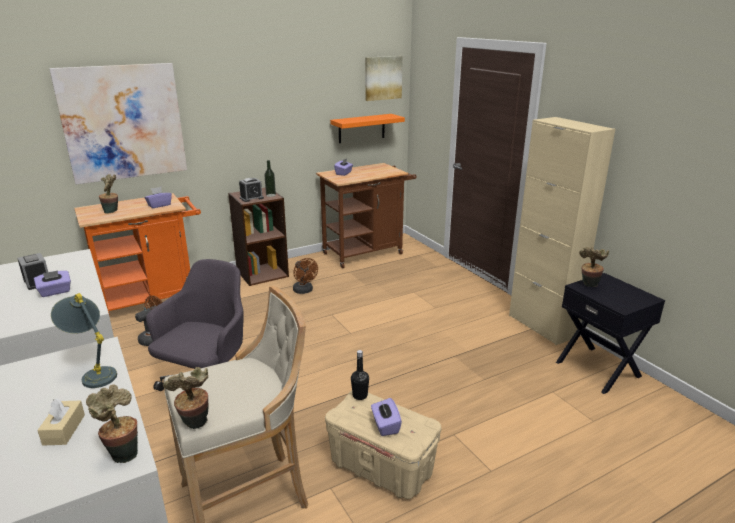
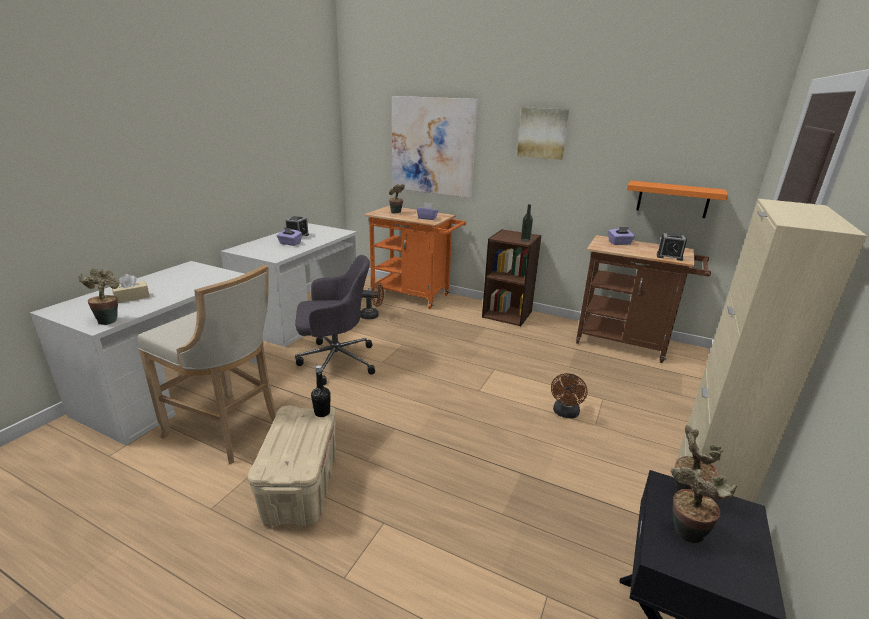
camera: 55 degrees right, 0 degrees up
grey table lamp [51,293,117,388] -> none
potted plant [163,367,209,429] -> potted plant moved to [671,467,737,543]
alarm clock [239,178,264,202] -> alarm clock moved to [657,233,687,261]
brown fan [293,258,318,294] -> brown fan moved to [551,373,588,419]
picture [365,56,403,101] -> picture moved to [517,107,569,160]
purple tissue box [371,398,402,436] -> none

